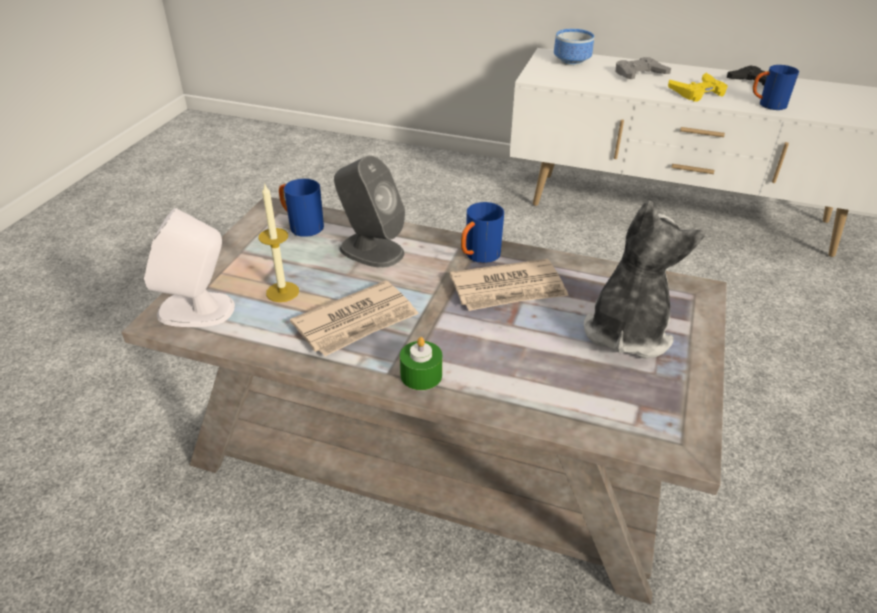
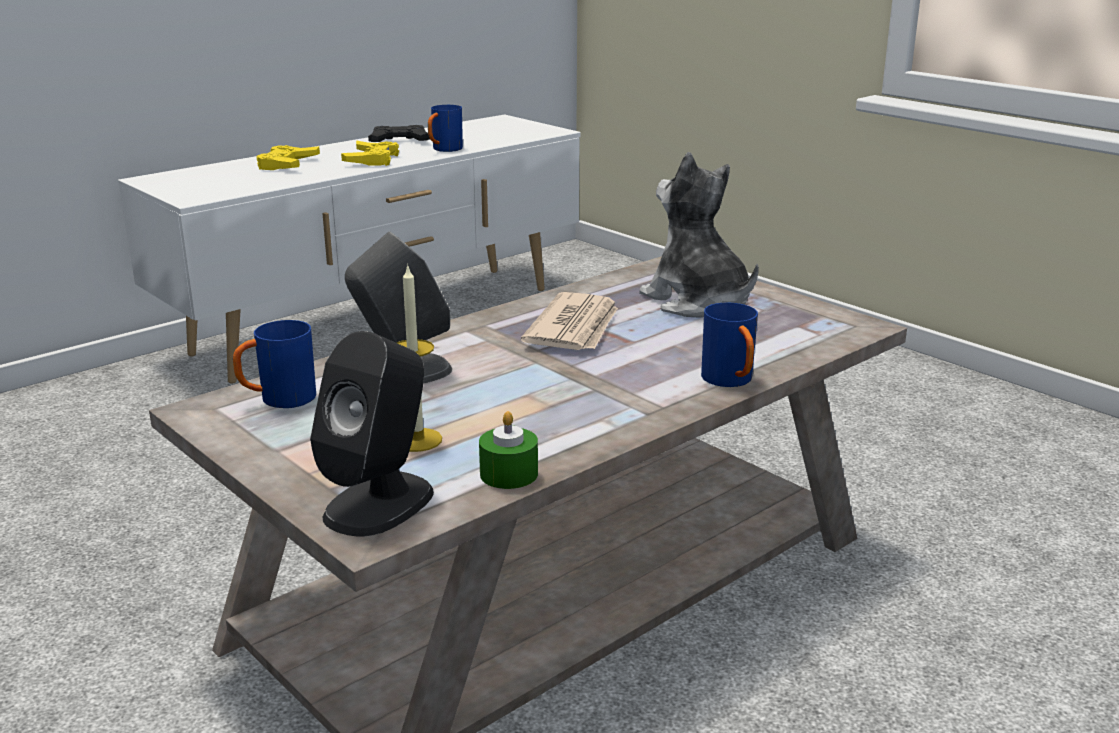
camera: 60 degrees left, 15 degrees down
white speaker [143,208,235,327] -> black speaker [310,331,434,536]
newspaper [290,280,419,356] -> none
green candle [400,337,442,390] -> green candle moved to [479,411,538,489]
blue mug [461,202,504,263] -> blue mug moved to [701,303,758,387]
bowl [554,29,594,66] -> none
grey game controller [616,57,671,79] -> yellow game controller [256,145,320,170]

